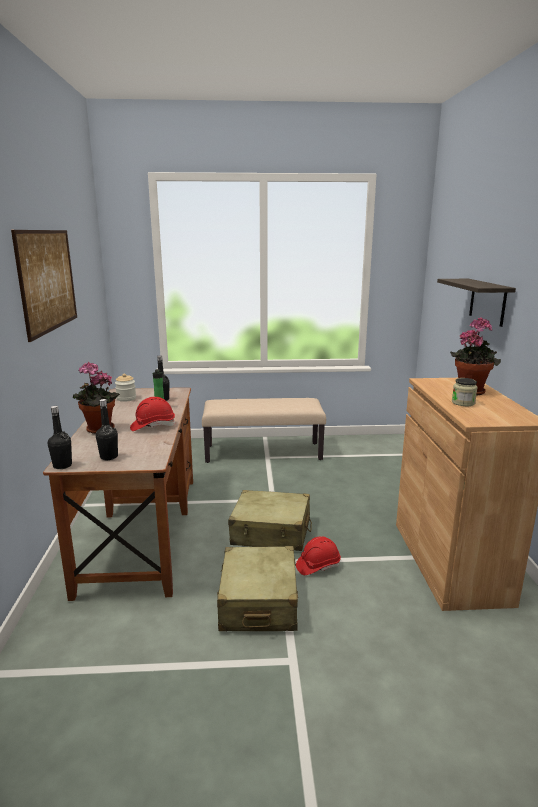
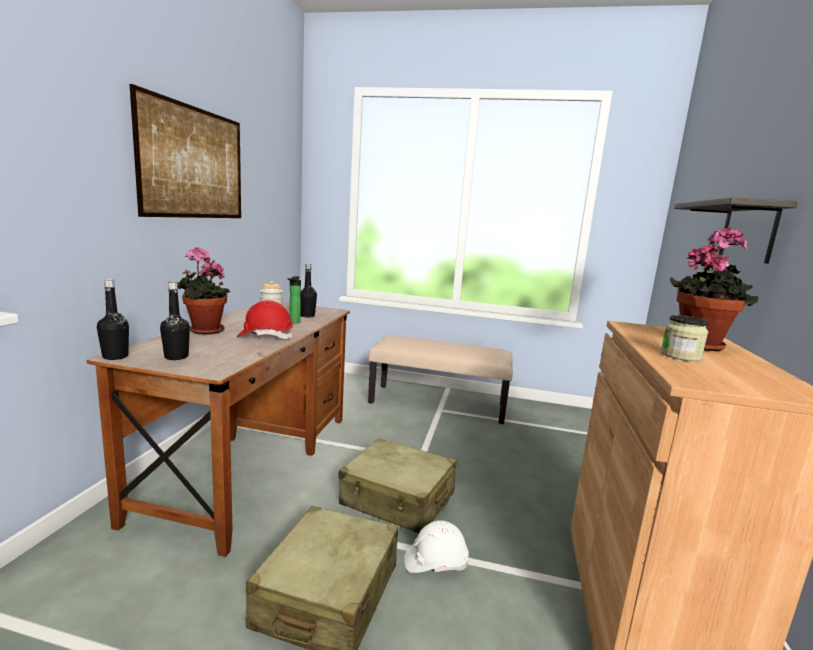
camera: 15 degrees right, 5 degrees down
red hard hat [296,536,341,575] -> white hard hat [404,520,469,573]

